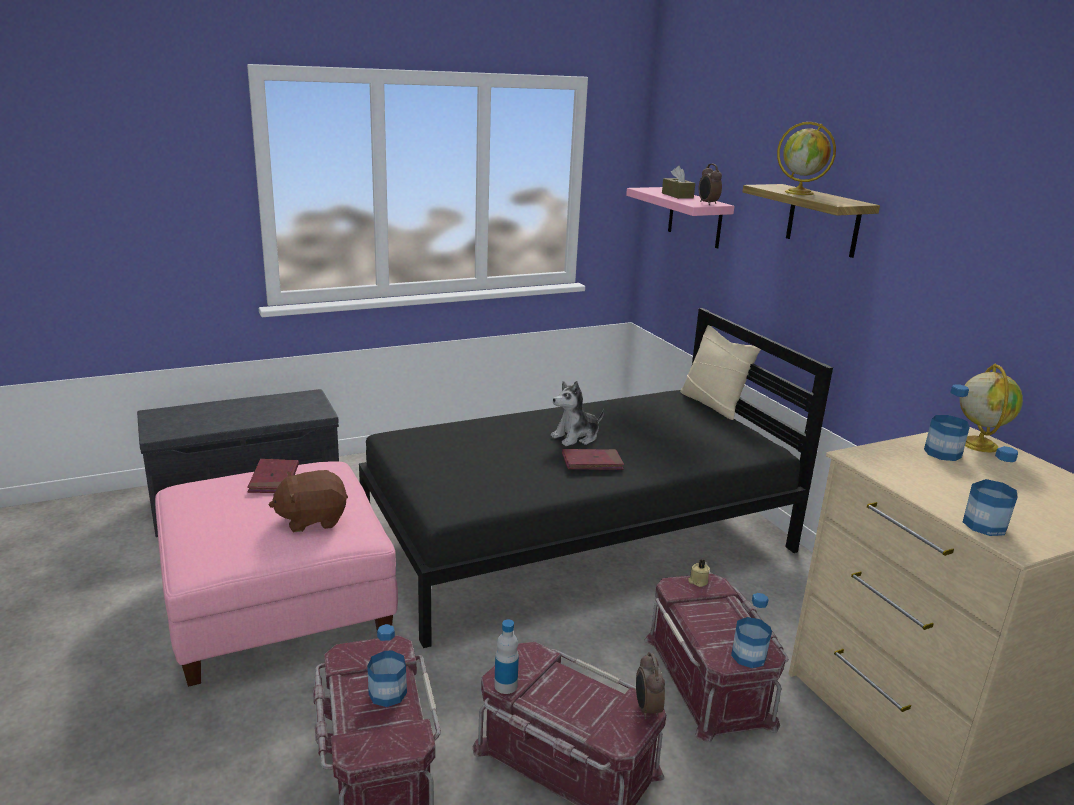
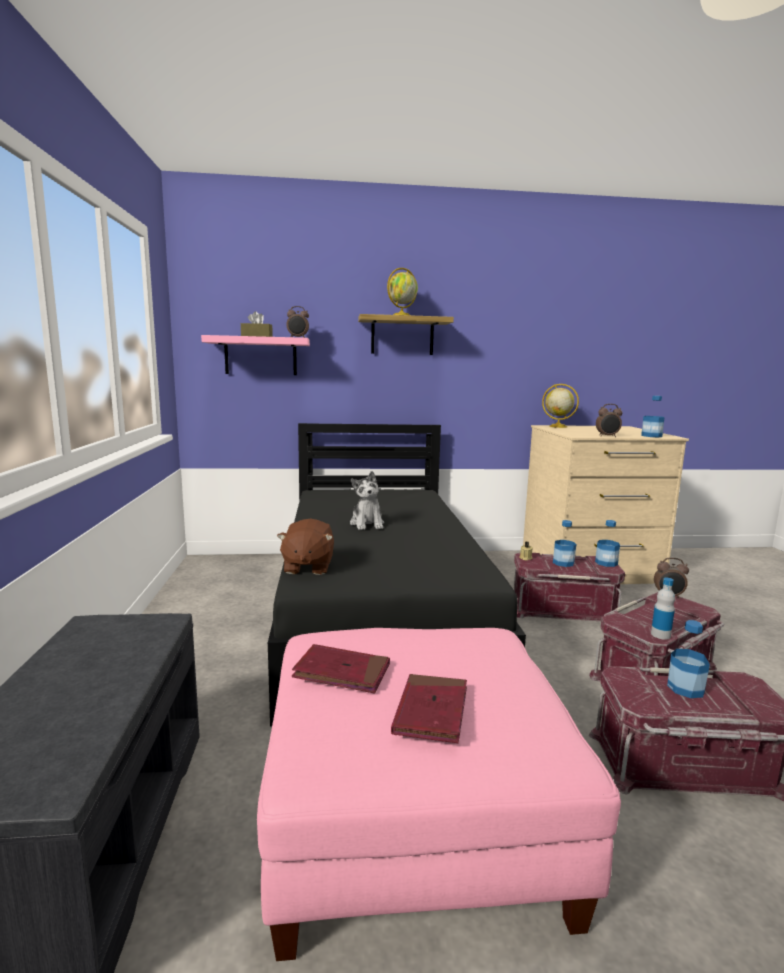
camera: 70 degrees left, 10 degrees down
brown plush toy [269,470,348,532] -> brown plush toy moved to [277,518,334,575]
red book [562,449,624,470] -> red book moved to [391,674,467,743]
beige pillow [680,325,761,420] -> none
bottle [924,384,970,461] -> bottle moved to [553,520,576,567]
none -> alarm clock [596,404,622,437]

